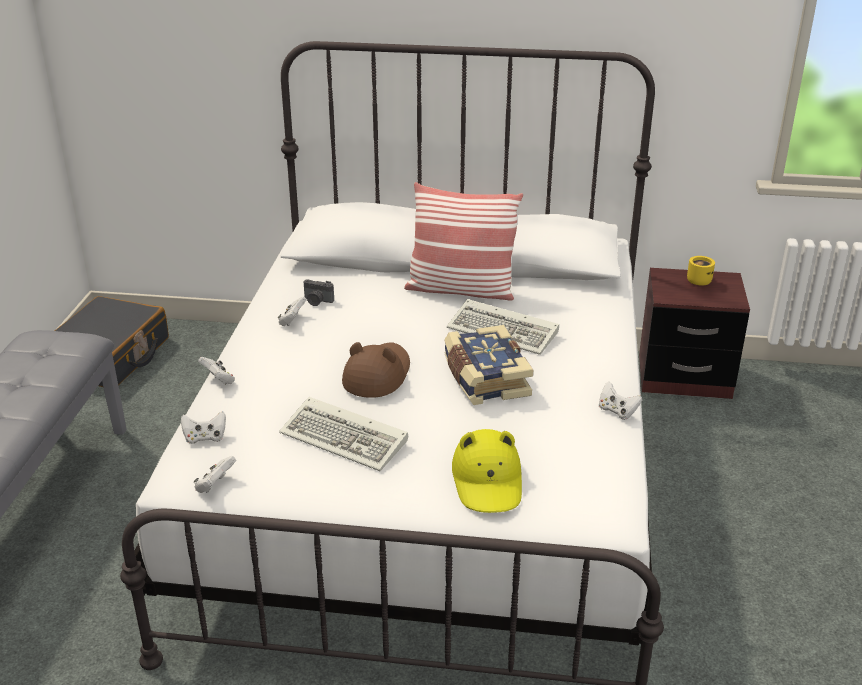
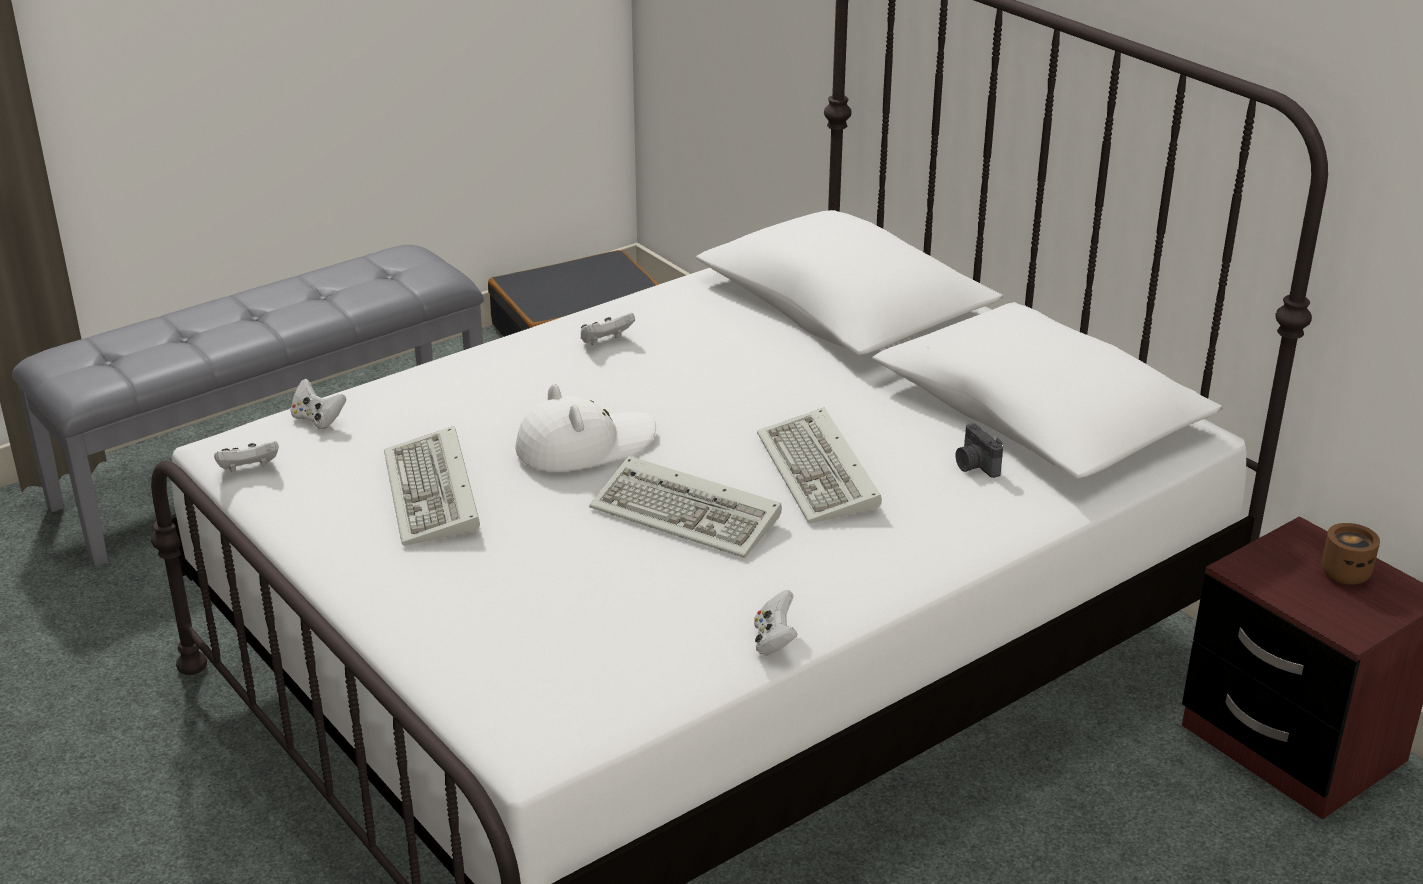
camera: 45 degrees right, 0 degrees up
white game controller [198,357,235,385] -> none
camera [304,279,334,306] -> camera moved to [956,423,1003,478]
brown hat [342,342,410,398] -> white hat [515,384,656,472]
pillow [404,182,523,301] -> none
book [444,325,533,405] -> keyboard [589,456,782,558]
yellow hat [452,429,522,513] -> none
yellow mug [687,256,715,286] -> brown mug [1322,523,1380,585]

